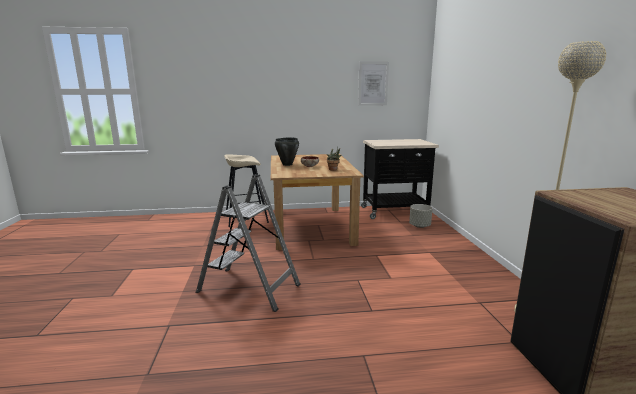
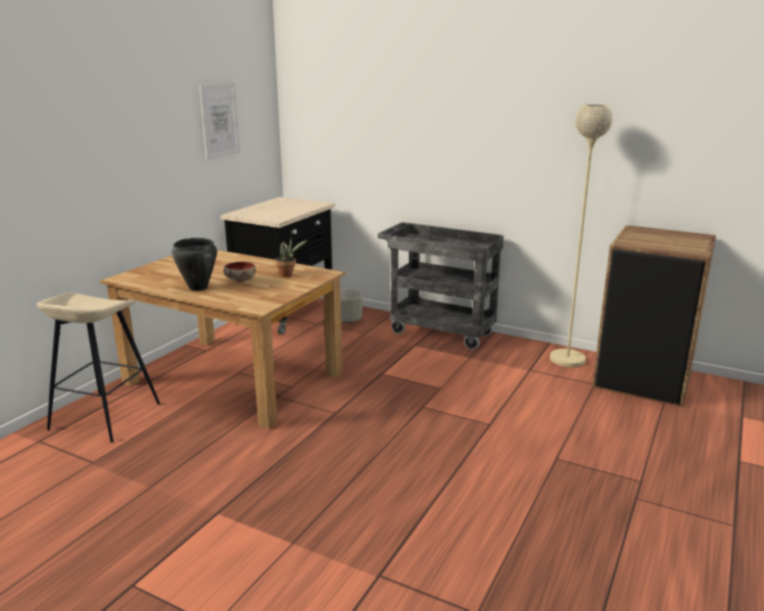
camera: 55 degrees left, 5 degrees up
grey step ladder [195,174,301,312] -> none
none -> black cart [378,222,504,350]

